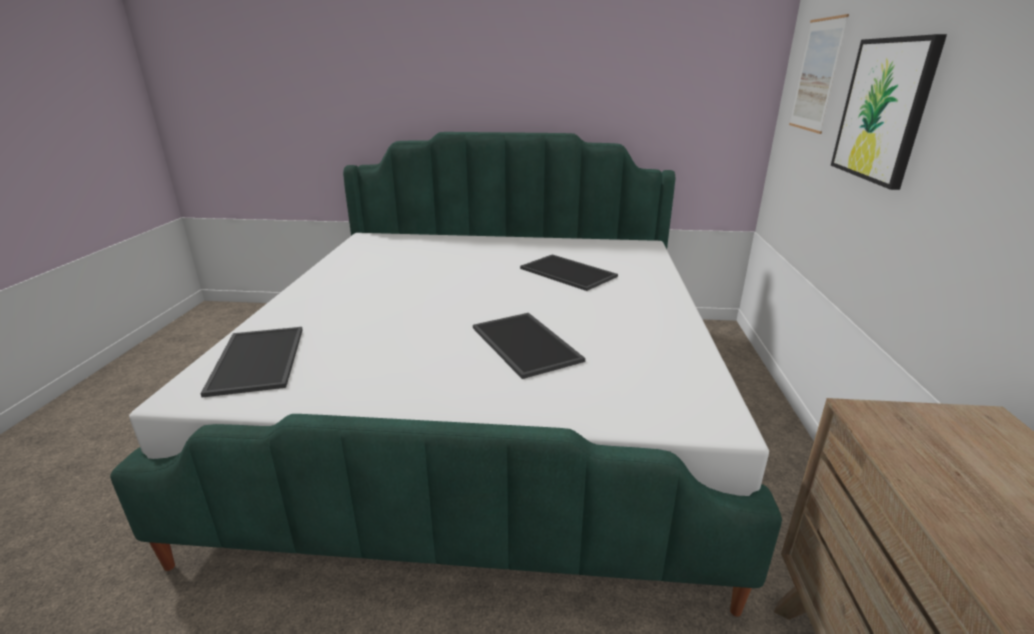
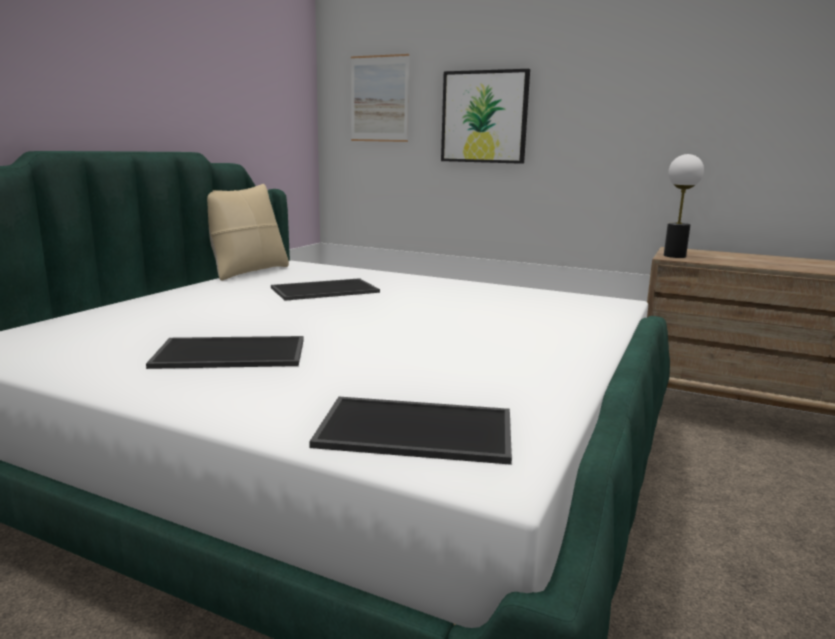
camera: 70 degrees left, 10 degrees down
tray [473,313,585,379] -> tray moved to [146,336,304,369]
none -> beige pillow [207,184,289,281]
none -> table lamp [664,154,704,258]

